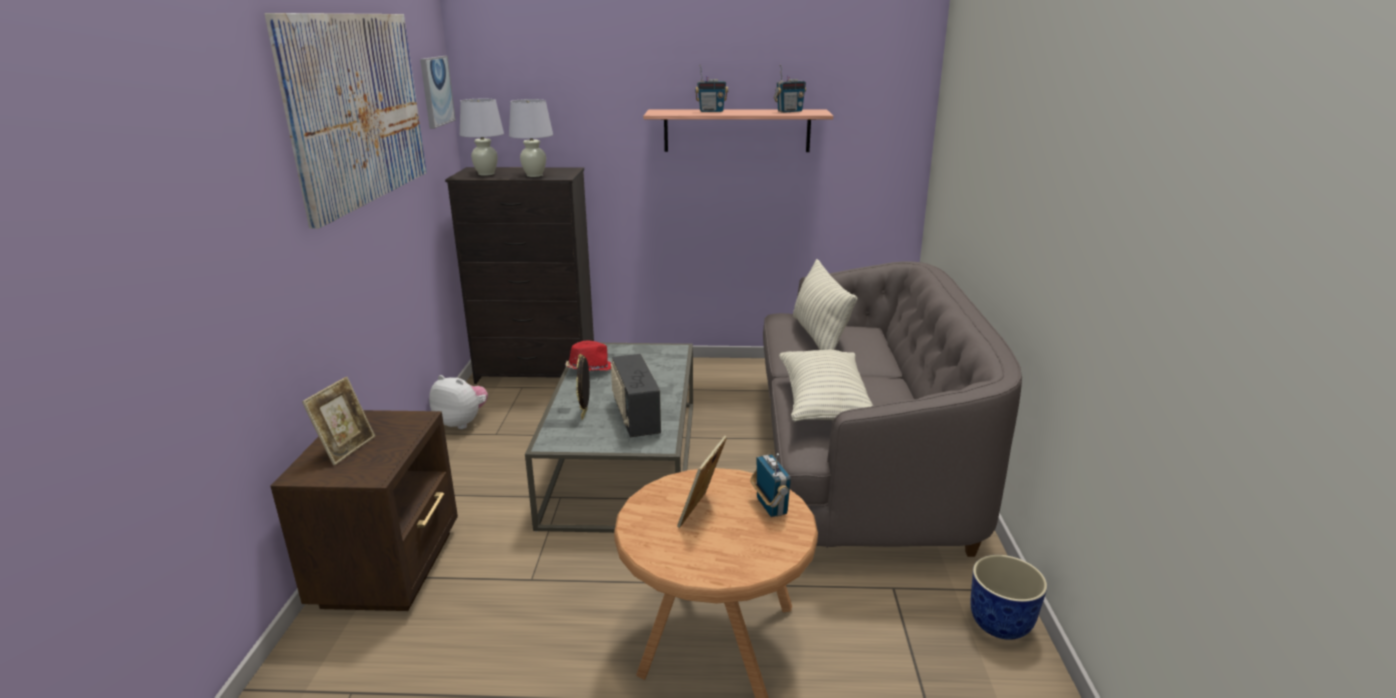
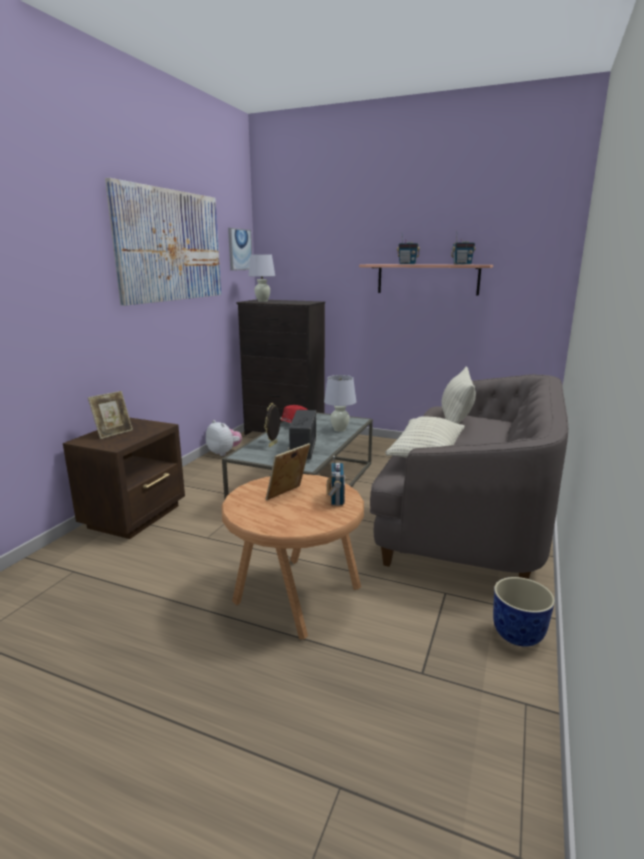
camera: 20 degrees right, 5 degrees down
white table lamp [509,99,553,177] -> white table lamp moved to [324,375,356,432]

